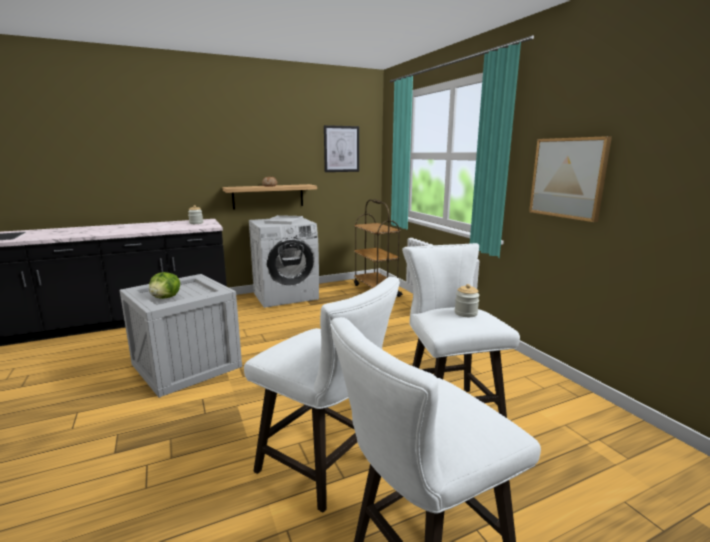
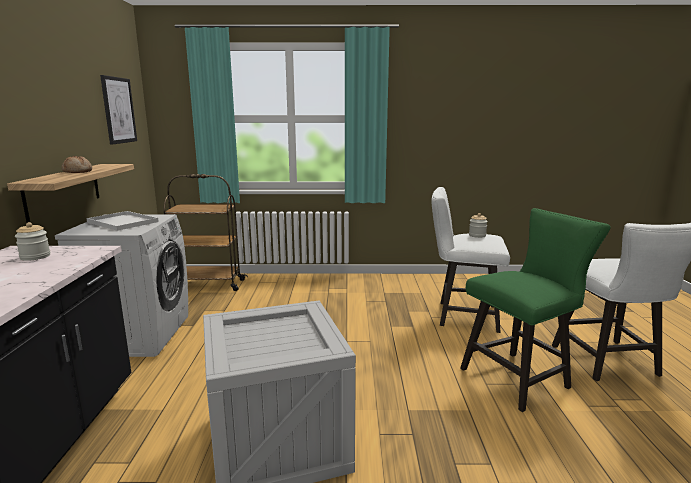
camera: 65 degrees left, 0 degrees up
lettuce [149,272,180,299] -> none
white stool [244,277,400,512] -> green stool [460,208,611,412]
picture [529,136,612,222] -> none

